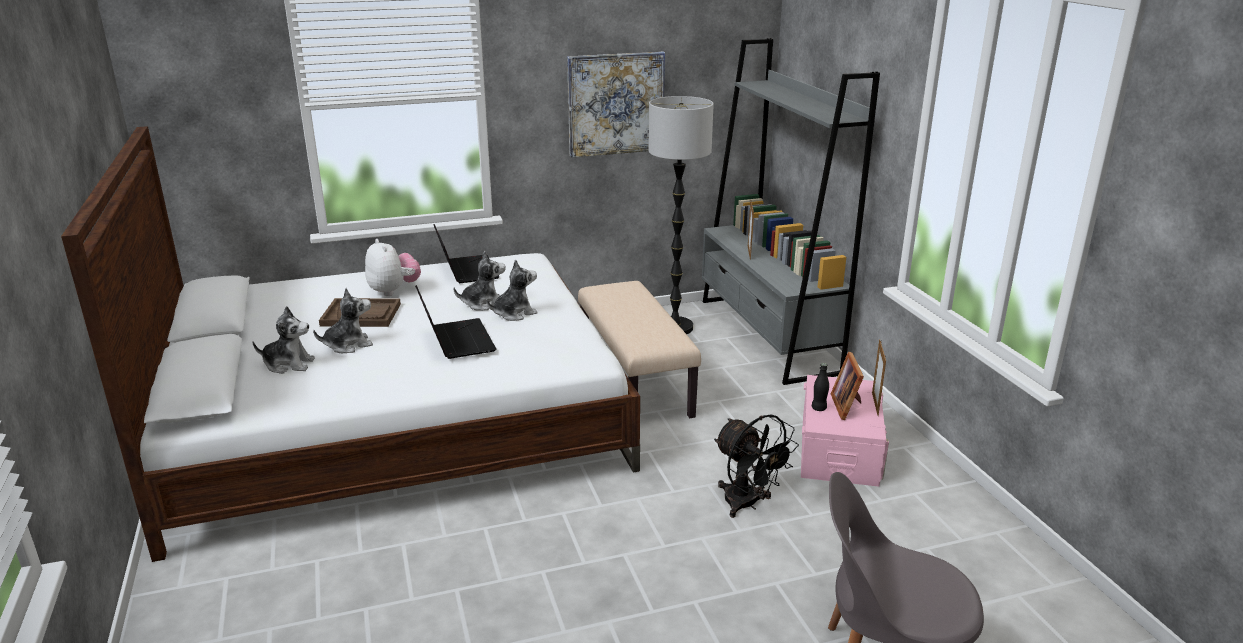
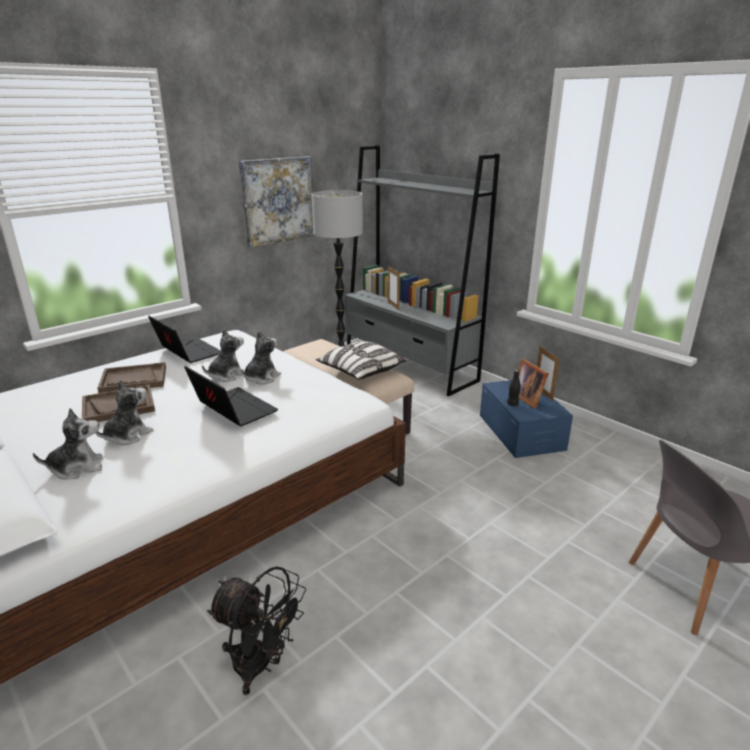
camera: 25 degrees left, 0 degrees up
plush toy [365,239,421,296] -> brown tray [97,362,166,393]
black fan [714,414,799,518] -> black fan moved to [207,566,306,695]
pink storage box [801,375,889,487] -> blue storage box [480,380,573,458]
none -> pillow [316,341,407,380]

